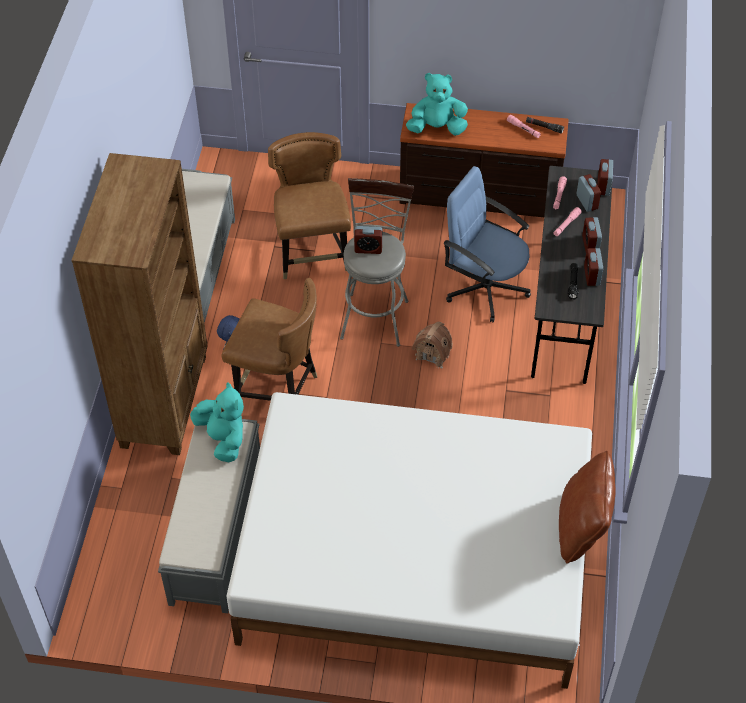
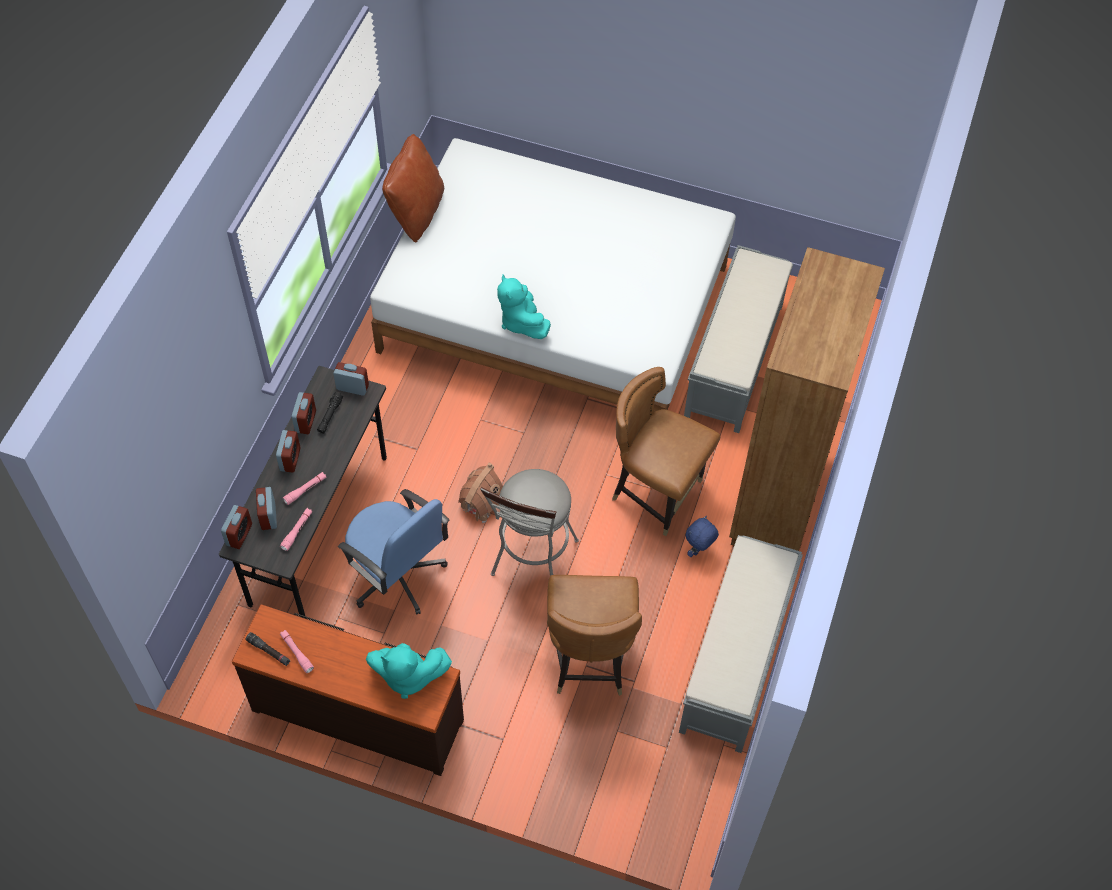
camera: 170 degrees left, 5 degrees up
turquoise plush toy [190,382,244,463] -> turquoise plush toy moved to [497,274,551,339]
alarm clock [354,226,383,254] -> alarm clock moved to [333,362,369,396]

